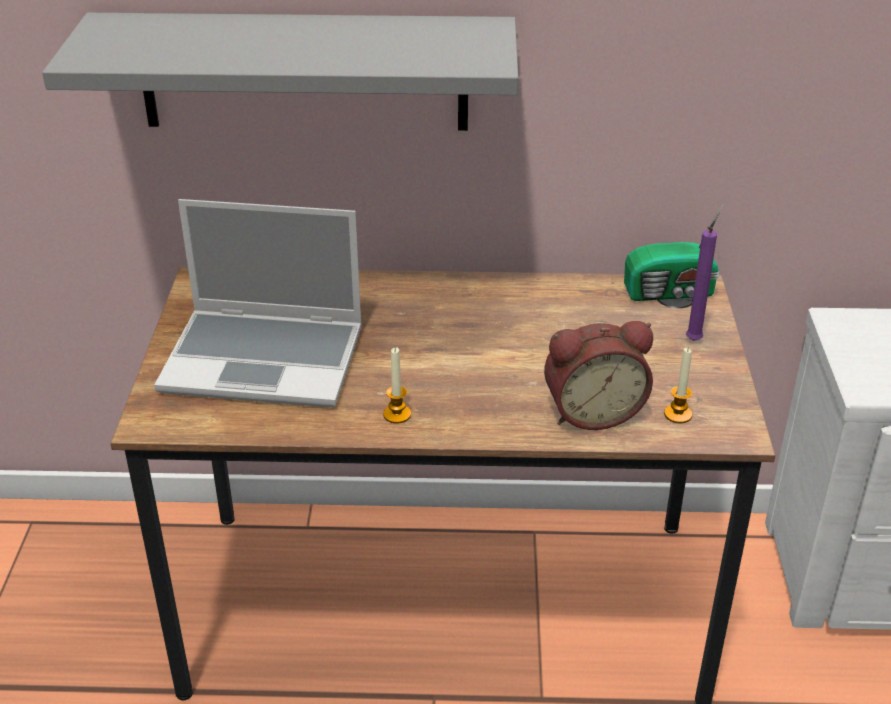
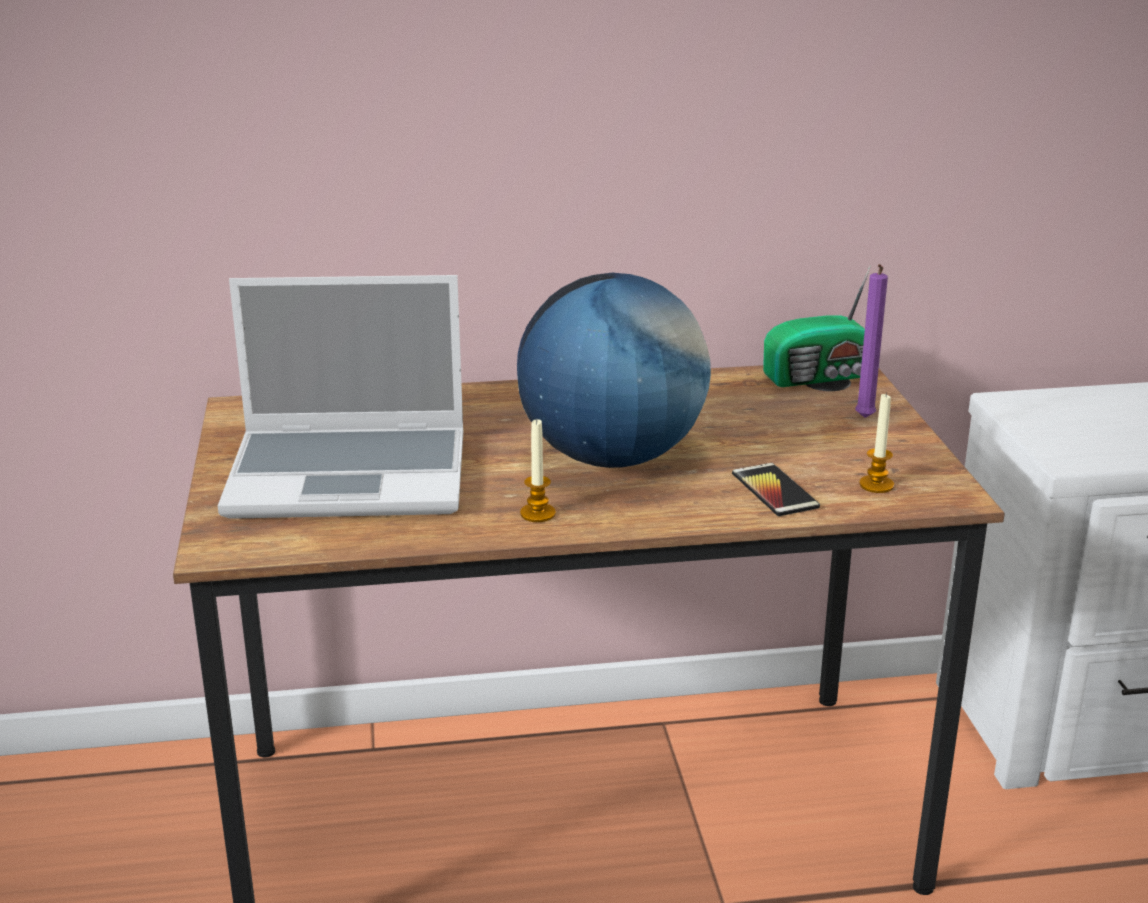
camera: 10 degrees left, 10 degrees down
grey shelf [42,13,518,131] -> none
alarm clock [544,321,653,430] -> phone [732,463,820,516]
none -> globe [517,273,711,468]

